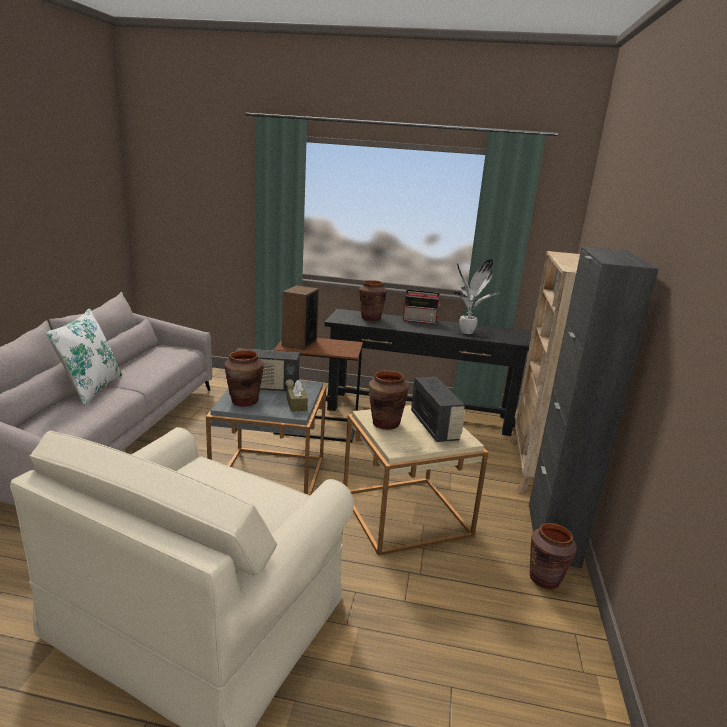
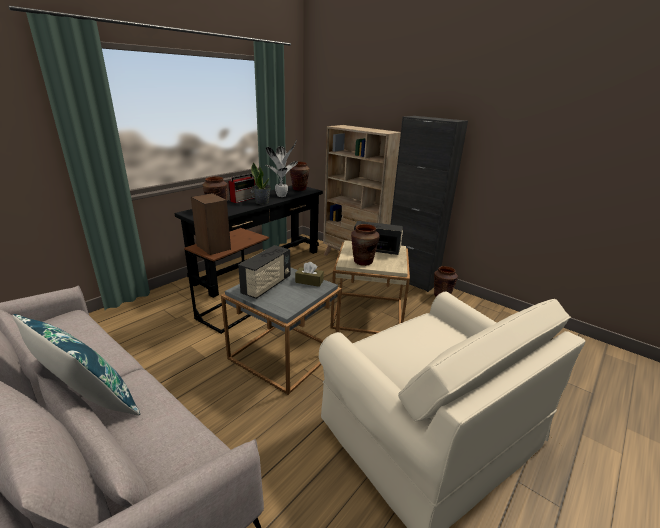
camera: 60 degrees left, 5 degrees up
white pillow [45,309,122,406] -> blue pillow [12,314,140,415]
brown vase [224,350,264,407] -> brown vase moved to [290,162,309,191]
none -> potted plant [251,163,271,204]

